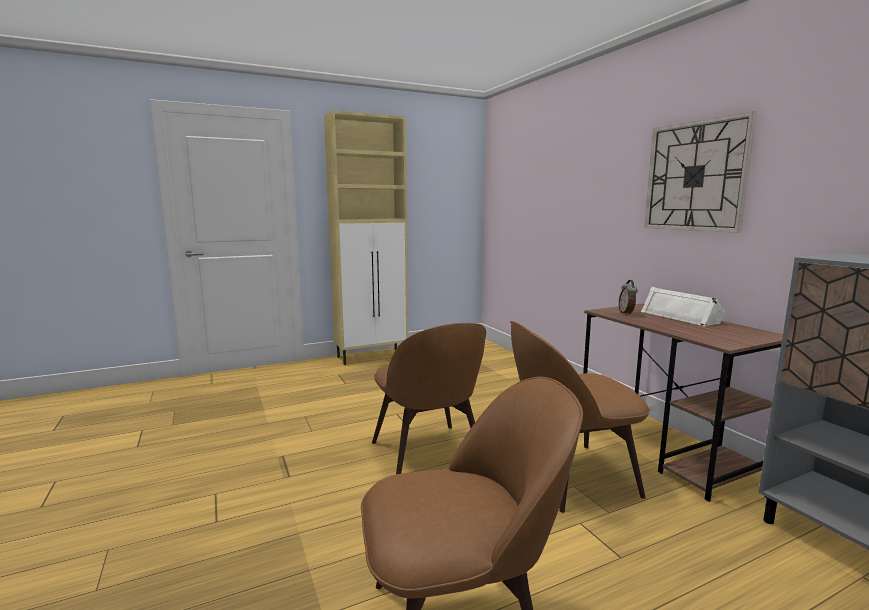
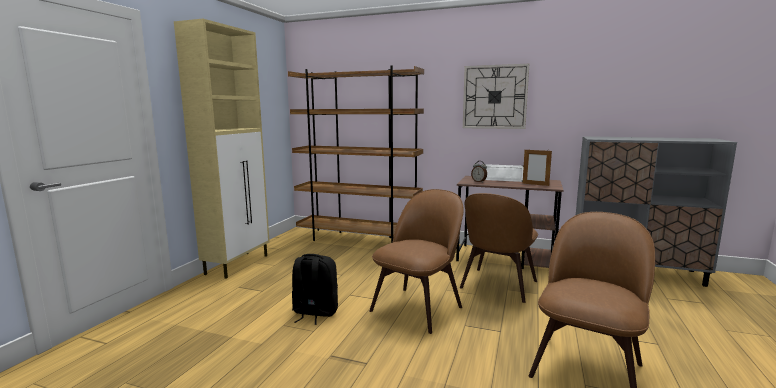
camera: 45 degrees left, 0 degrees up
brown chair [372,323,486,474] -> brown chair turned 75 degrees counterclockwise [370,189,464,334]
none -> brown bookcase [288,65,424,243]
none -> black backpack [292,254,338,325]
none -> picture frame [523,150,552,186]

